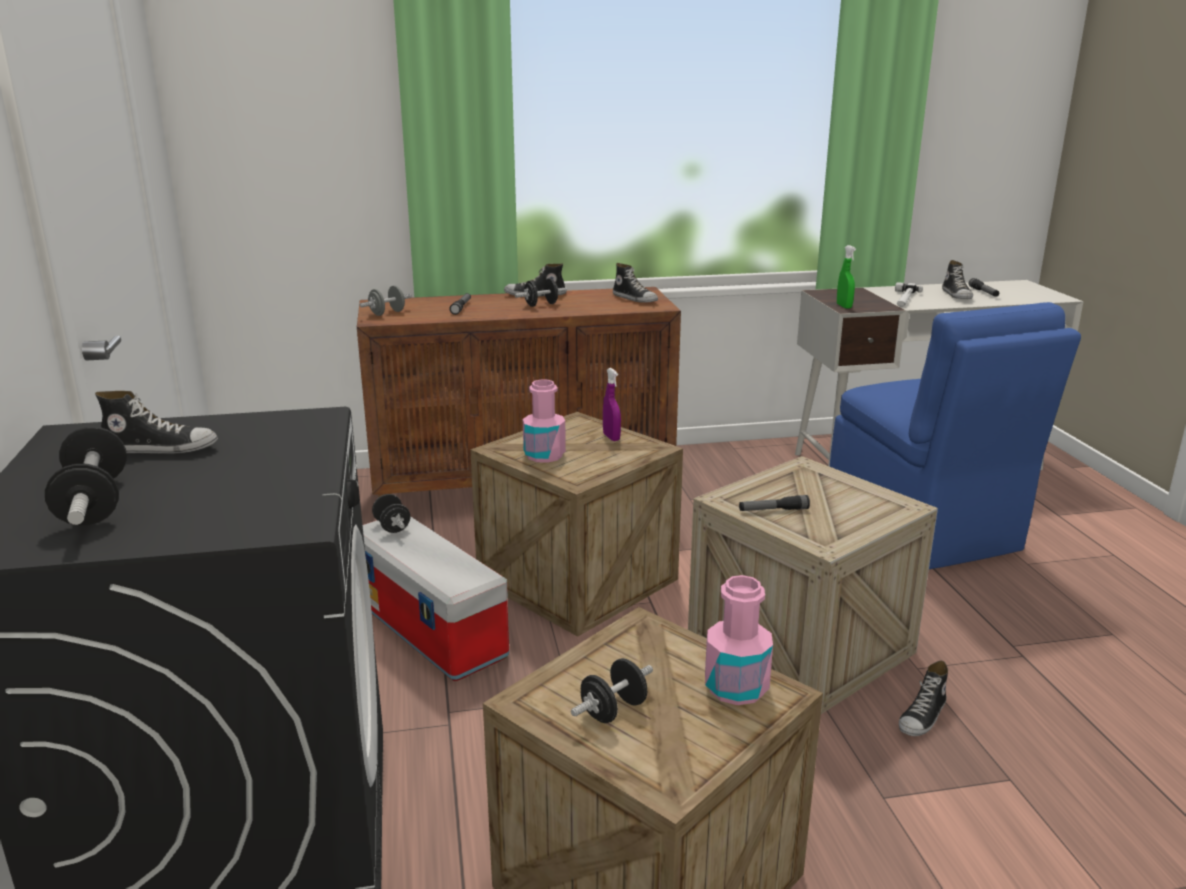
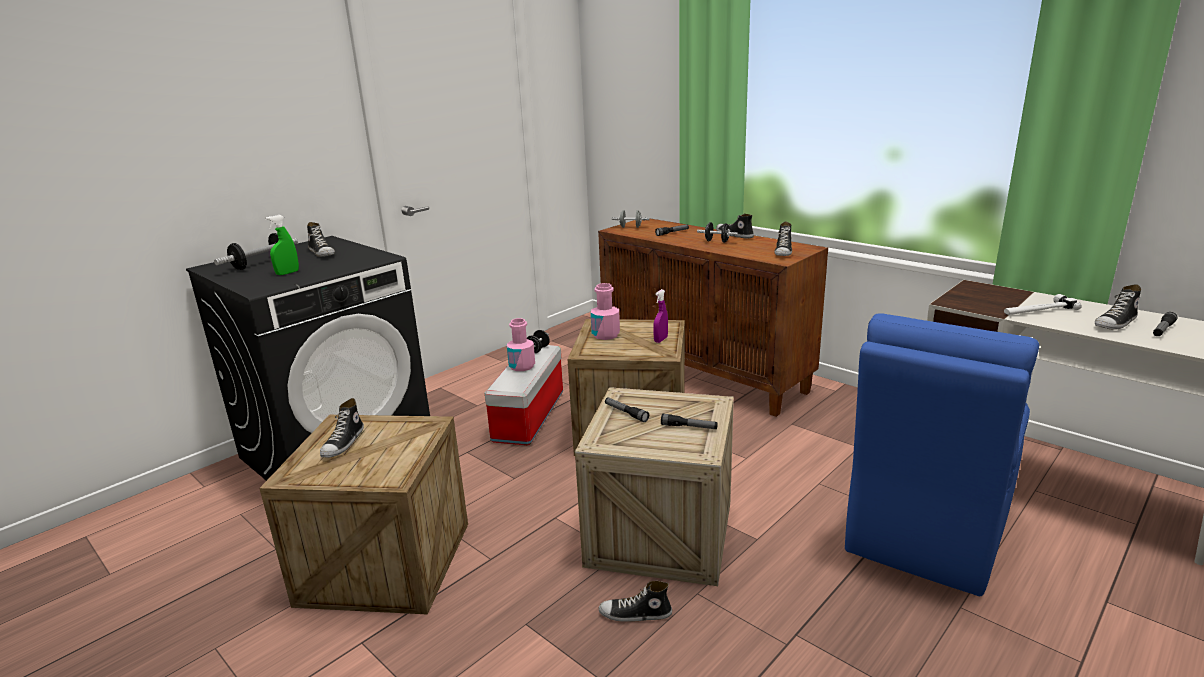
camera: 55 degrees right, 0 degrees up
black dumbbell [571,658,653,723] -> shoe [320,398,364,458]
pink bottle [705,575,773,705] -> pink bottle moved to [507,318,535,371]
green spray bottle [837,245,856,309] -> green spray bottle moved to [265,215,299,275]
none -> flashlight [661,414,718,429]

